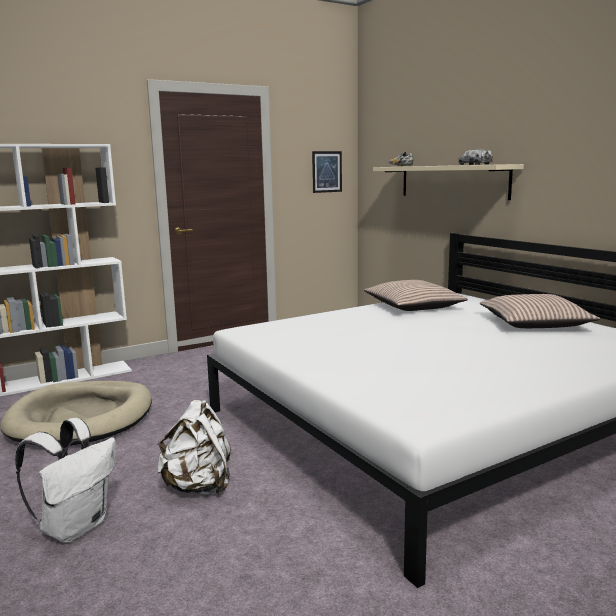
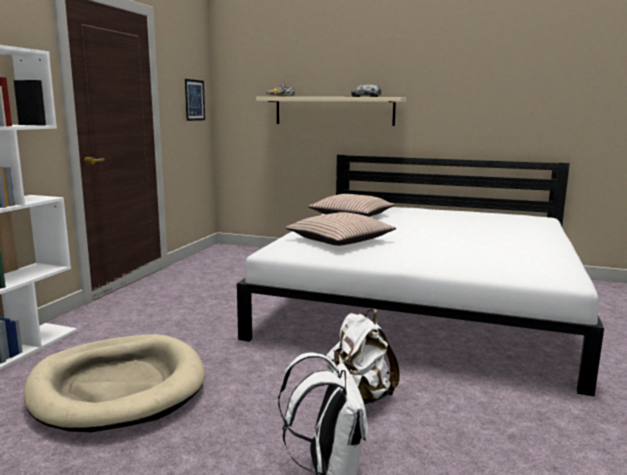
camera: 40 degrees left, 0 degrees up
pillow [480,294,600,328] -> pillow moved to [285,212,396,246]

